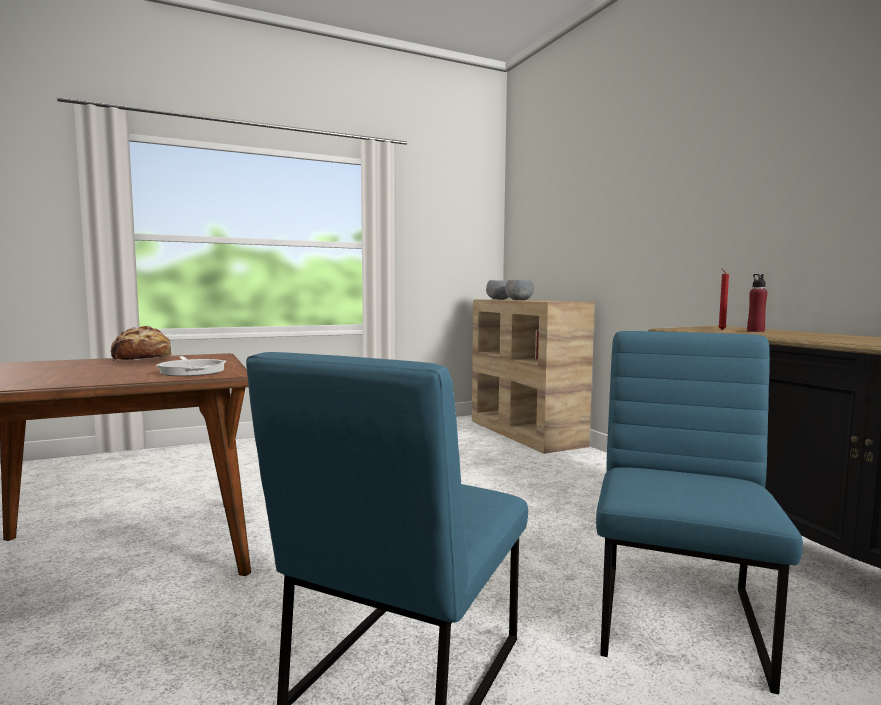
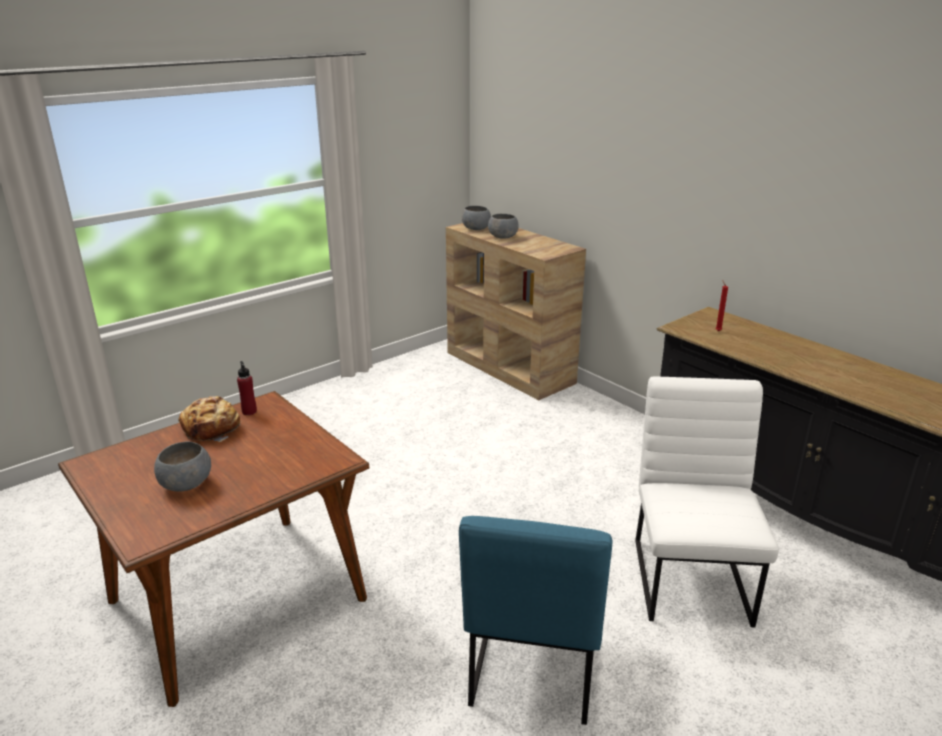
camera: 15 degrees left, 20 degrees up
frying pan [156,356,226,376] -> none
blue chair [596,331,803,694] -> white chair [635,377,779,628]
red bottle [747,274,767,332] -> red bottle moved to [237,361,257,415]
none -> grey bowl [154,441,211,491]

